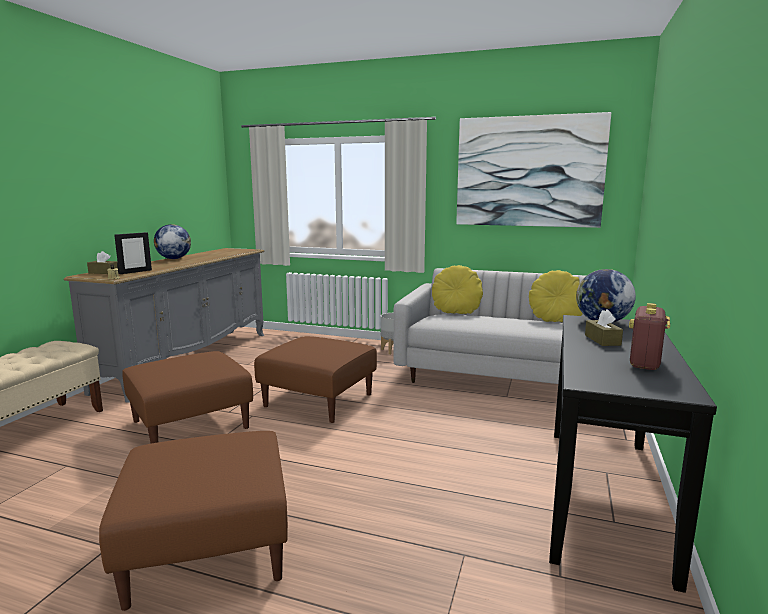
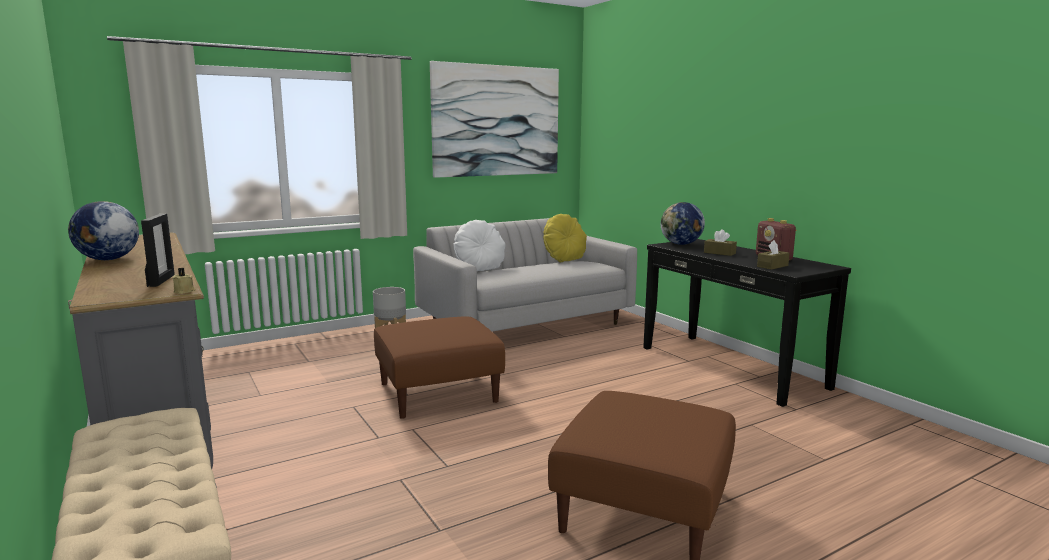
camera: 50 degrees left, 0 degrees up
brown tissue box [87,251,118,274] -> brown tissue box moved to [757,240,790,270]
brown ottoman [122,351,253,444] -> none
yellow pillow [432,265,483,314] -> white pillow [453,220,506,271]

